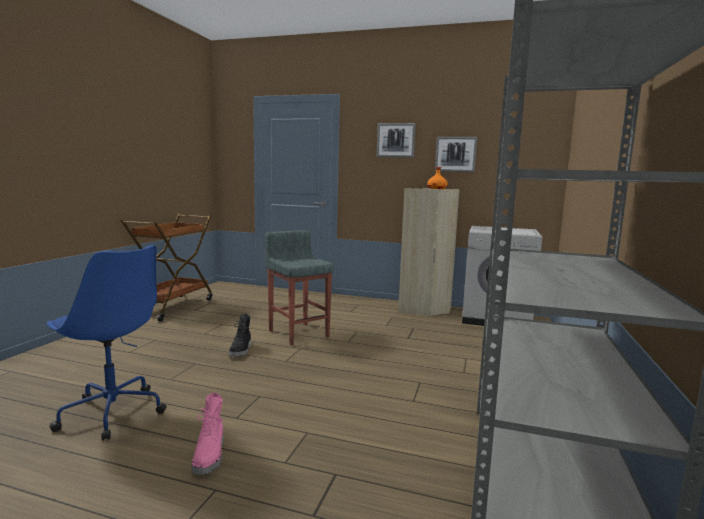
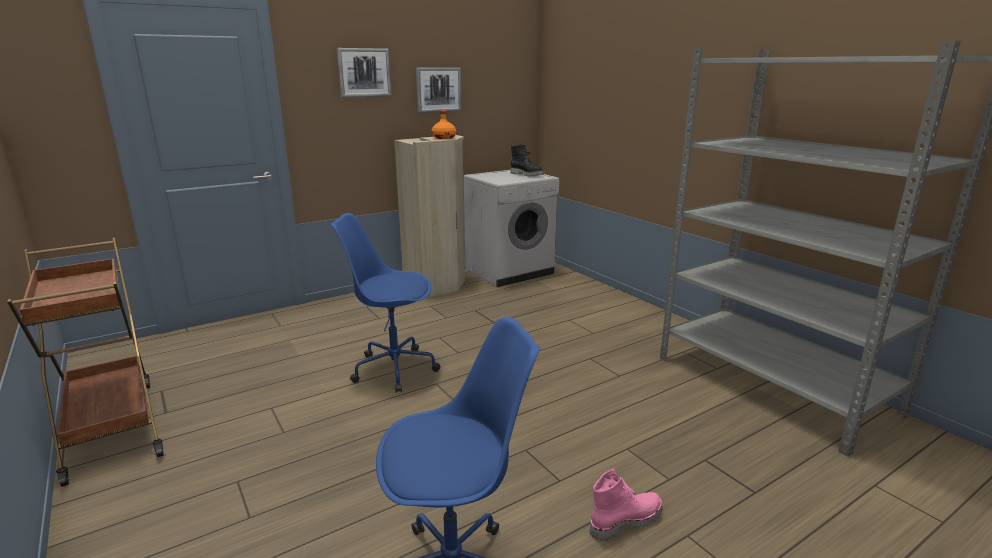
camera: 50 degrees left, 10 degrees up
pink boot [192,393,223,475] -> pink boot turned 60 degrees counterclockwise [590,469,663,541]
black boot [229,314,251,356] -> black boot moved to [511,144,544,177]
grey stool [265,230,334,346] -> blue office chair [330,213,441,393]

